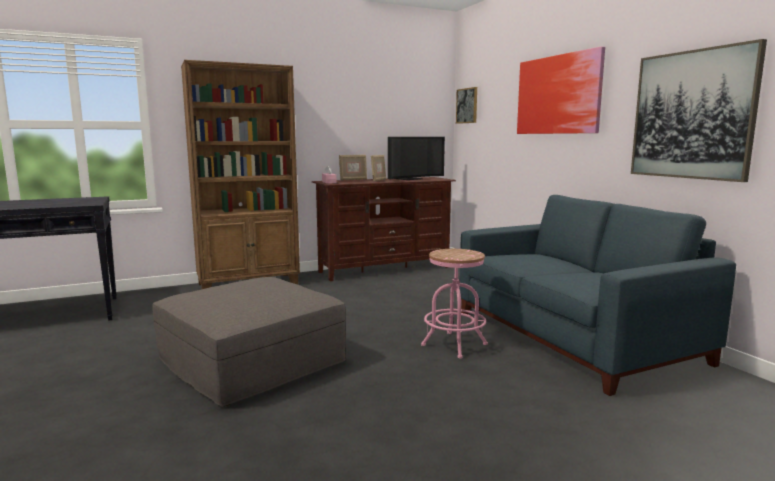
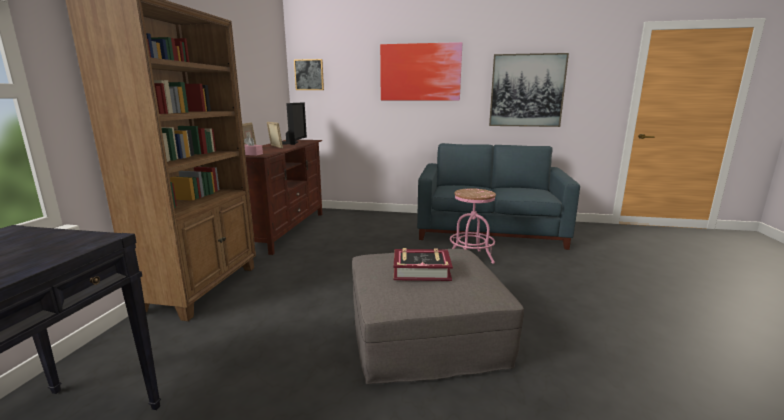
camera: 55 degrees left, 5 degrees up
none -> book [394,248,453,281]

